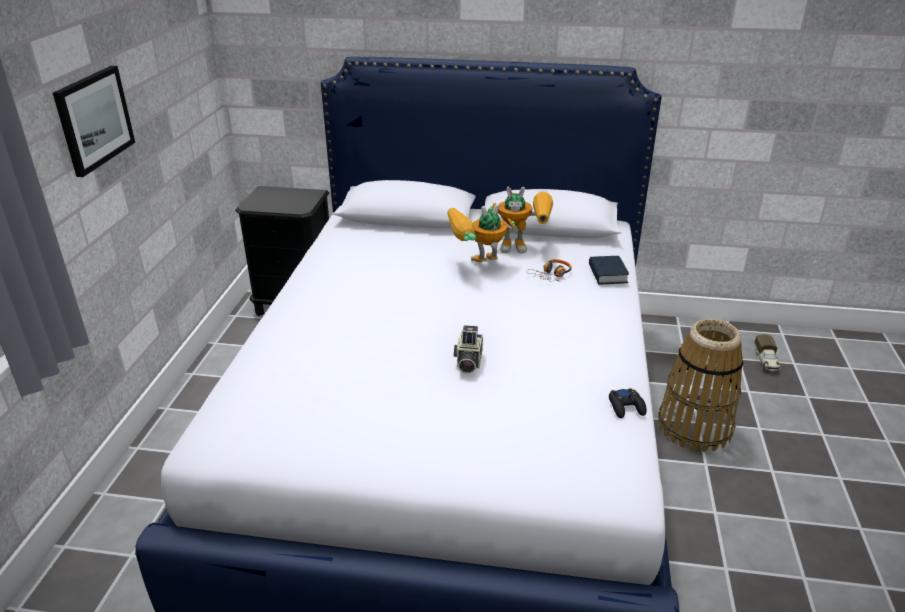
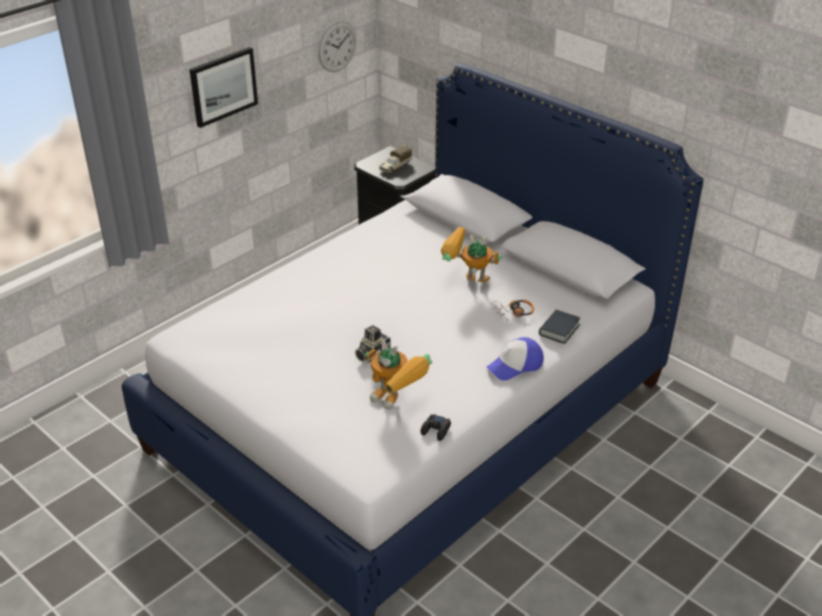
camera: 35 degrees right, 5 degrees up
toy robot [488,187,553,254] -> toy robot moved to [365,340,432,410]
basket [658,319,743,452] -> none
toy truck [754,334,780,371] -> toy truck moved to [379,145,412,174]
none -> wall clock [318,21,356,72]
none -> cap [486,337,544,381]

